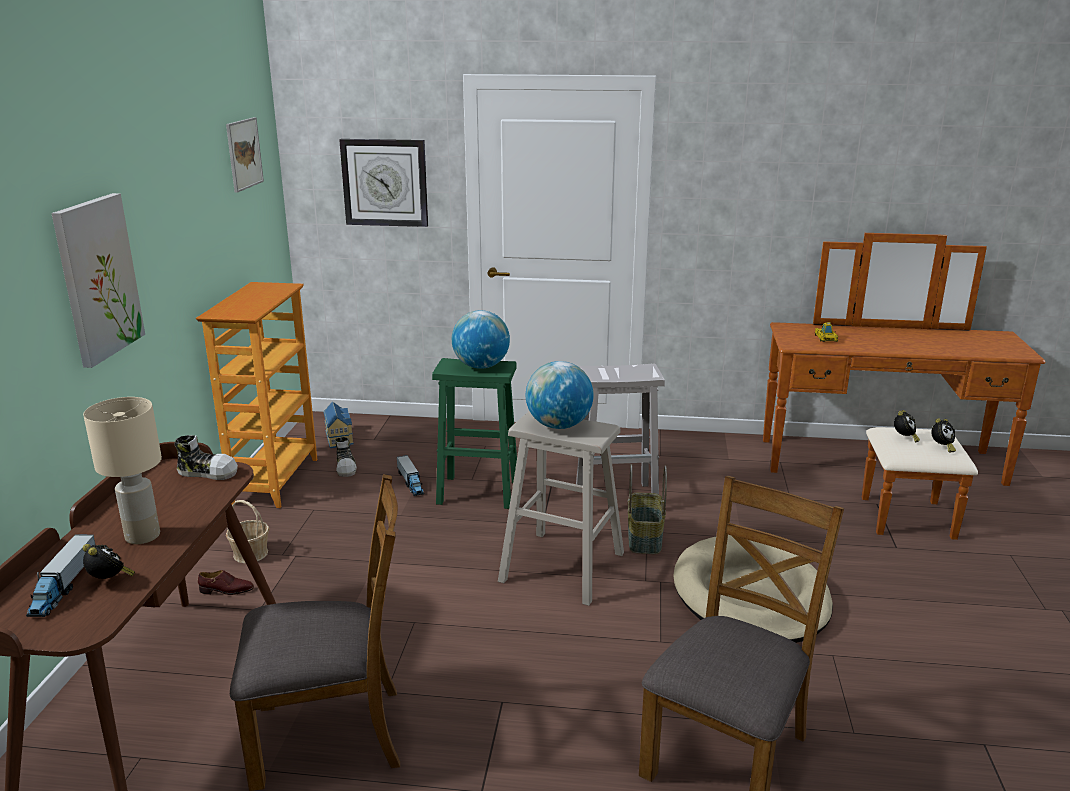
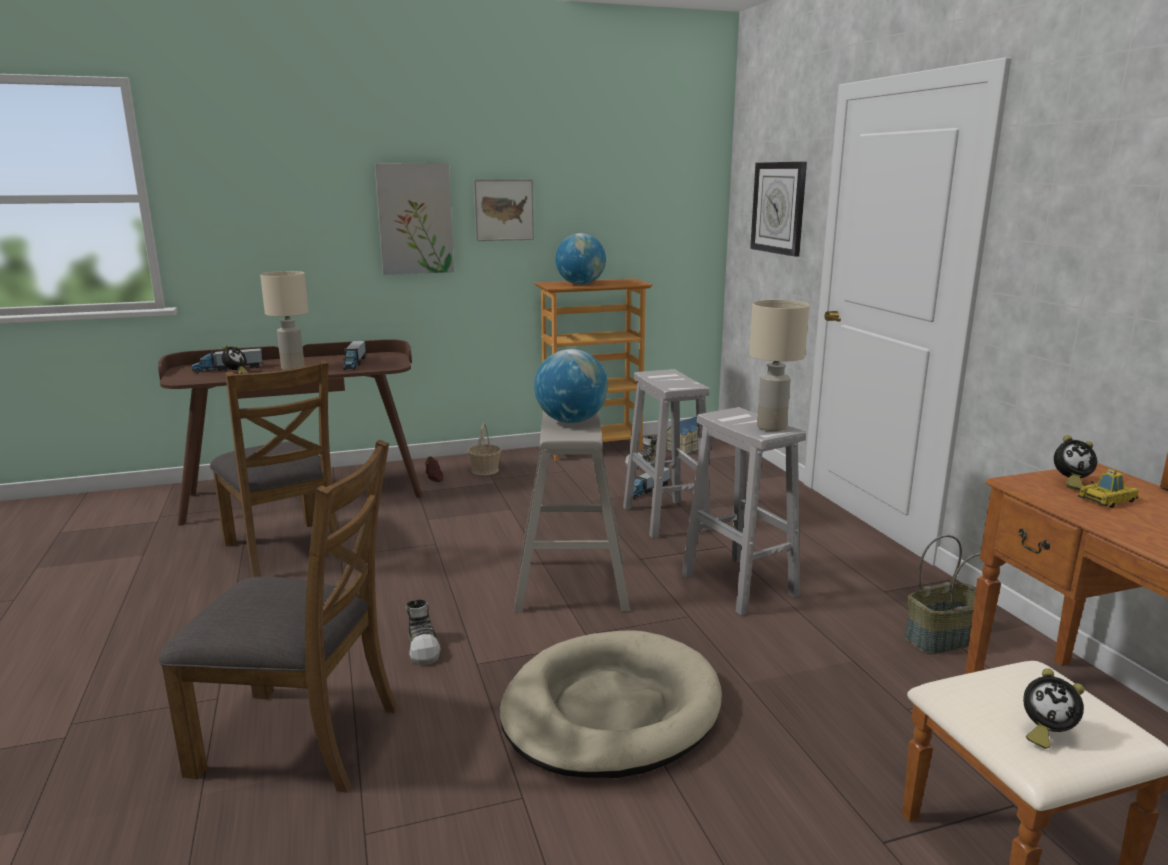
camera: 65 degrees right, 5 degrees down
shoe [174,435,238,480] -> shoe moved to [406,600,441,665]
picture [226,117,264,193] -> picture moved to [474,179,534,241]
green stool [432,358,517,509] -> white stool [623,369,711,538]
globe [452,310,510,369] -> globe moved to [556,233,606,285]
basket [628,464,667,554] -> basket moved to [904,535,980,654]
alarm clock [894,410,920,442] -> alarm clock moved to [1054,435,1097,490]
none -> toy truck [343,341,366,370]
none -> beige table lamp [749,300,809,431]

